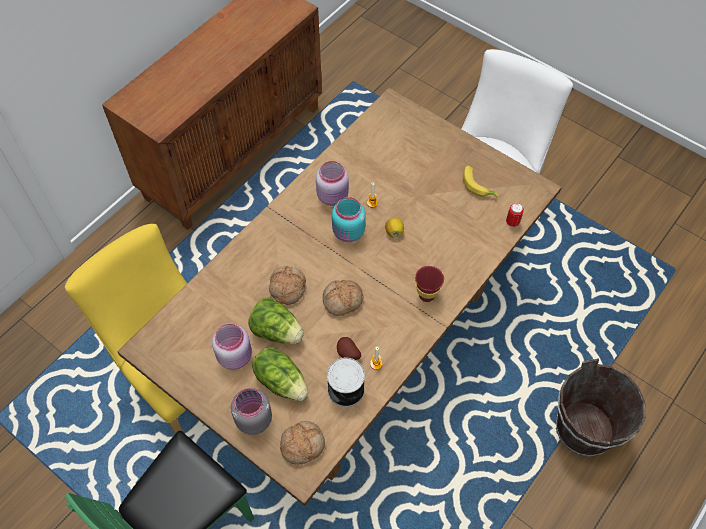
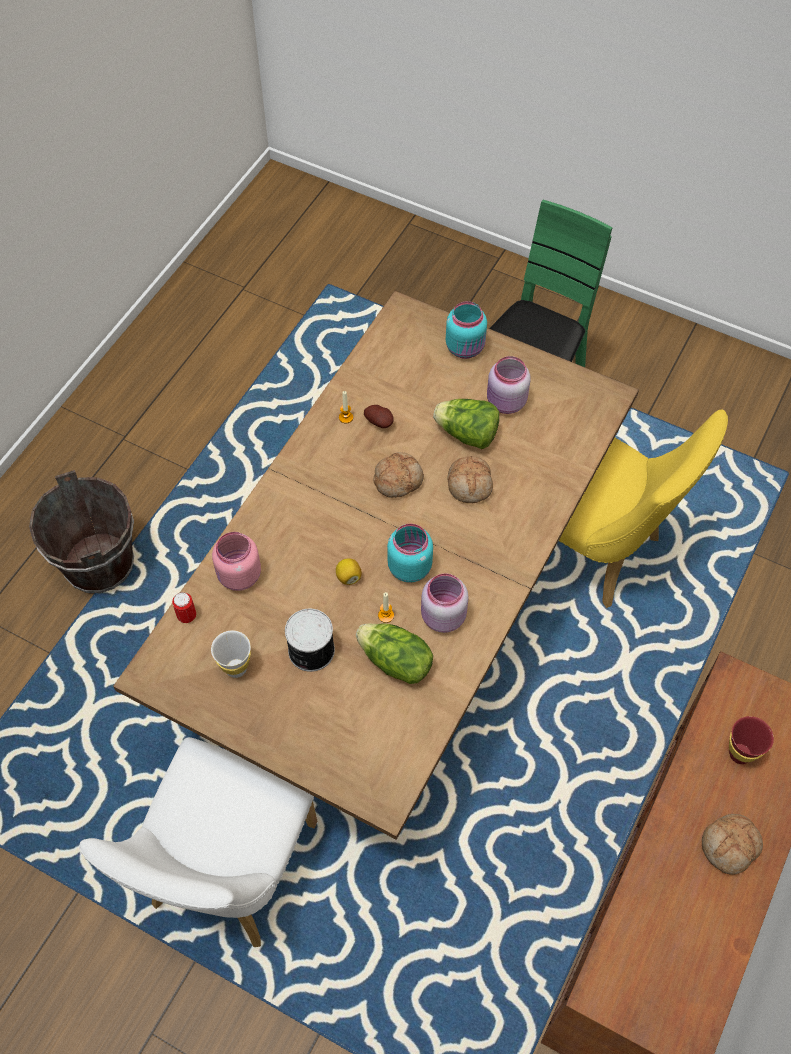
camera: 170 degrees right, 0 degrees up
grey jar [231,388,272,435] -> turquoise jar [446,301,487,359]
lettuce [252,347,308,401] -> lettuce moved to [356,623,433,684]
bread [280,421,325,465] -> bread moved to [702,814,763,875]
can [327,358,365,407] -> can moved to [285,609,335,672]
red cup [415,266,444,302] -> red cup moved to [729,716,774,764]
banana [463,165,498,198] -> white cup [211,630,251,678]
none -> pink jar [212,532,261,591]

